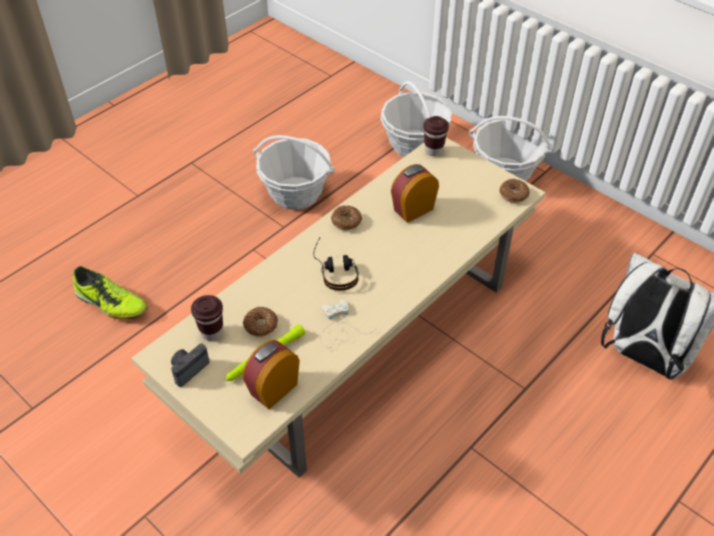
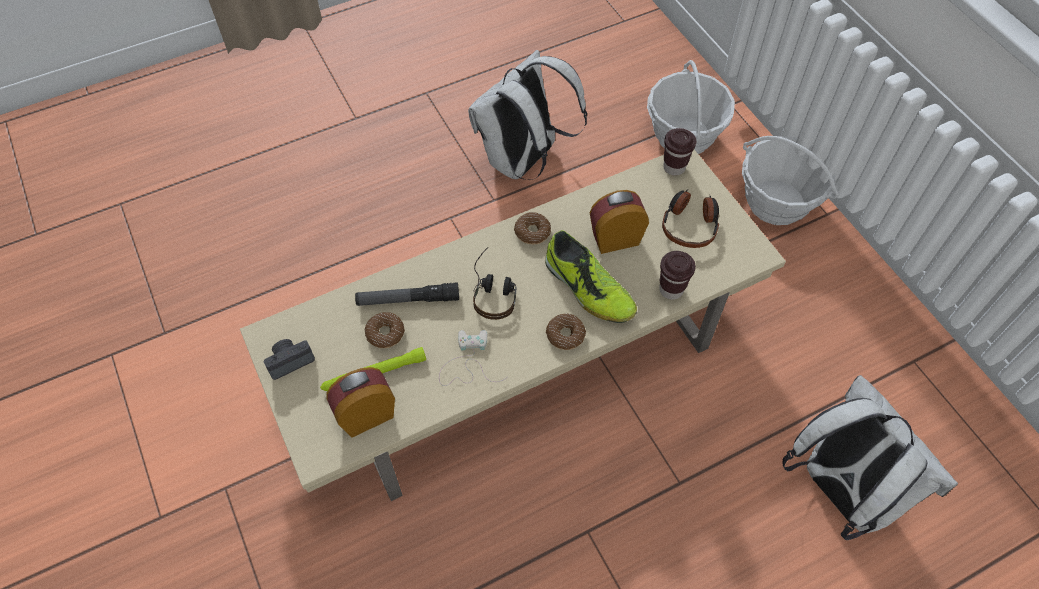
camera: 20 degrees right, 10 degrees up
shoe [73,266,147,320] -> shoe moved to [545,230,637,323]
brown cup [191,295,223,341] -> brown cup moved to [659,251,696,299]
basket [253,135,335,210] -> white backpack [468,50,587,180]
donut [500,179,530,203] -> donut moved to [546,314,586,350]
none -> flashlight [355,282,459,306]
none -> headphones [662,189,719,248]

